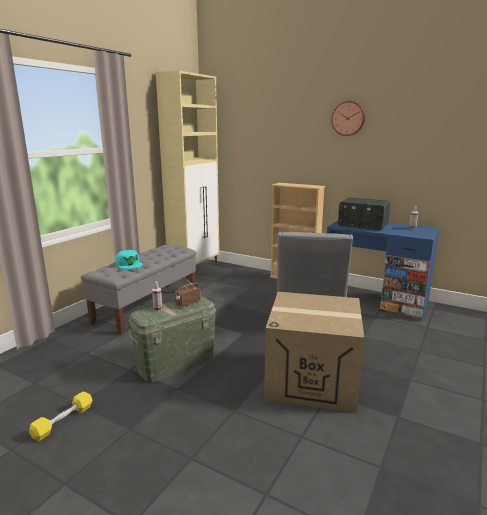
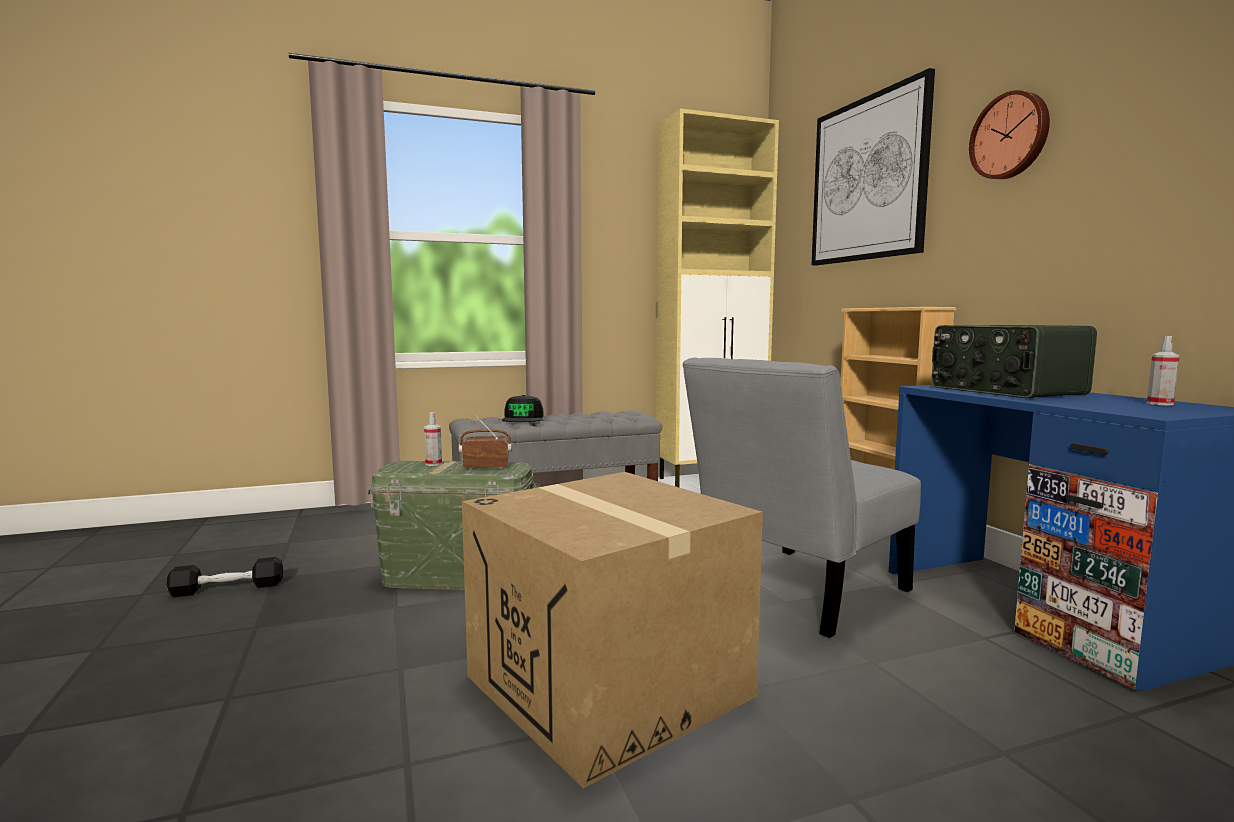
camera: 40 degrees right, 10 degrees down
yellow dumbbell [29,392,92,441] -> black dumbbell [167,557,283,597]
turquoise cap [116,250,143,269] -> black cap [502,395,543,422]
none -> picture [812,68,935,265]

